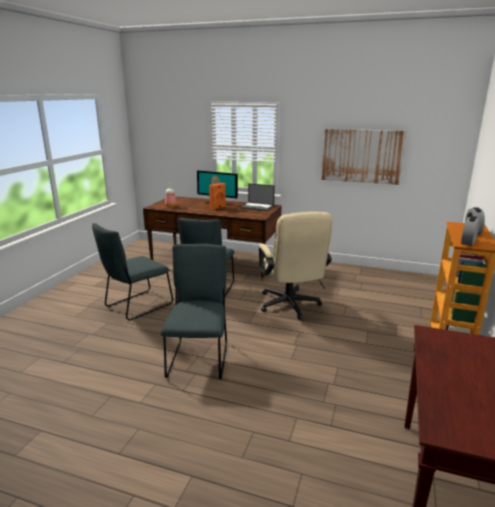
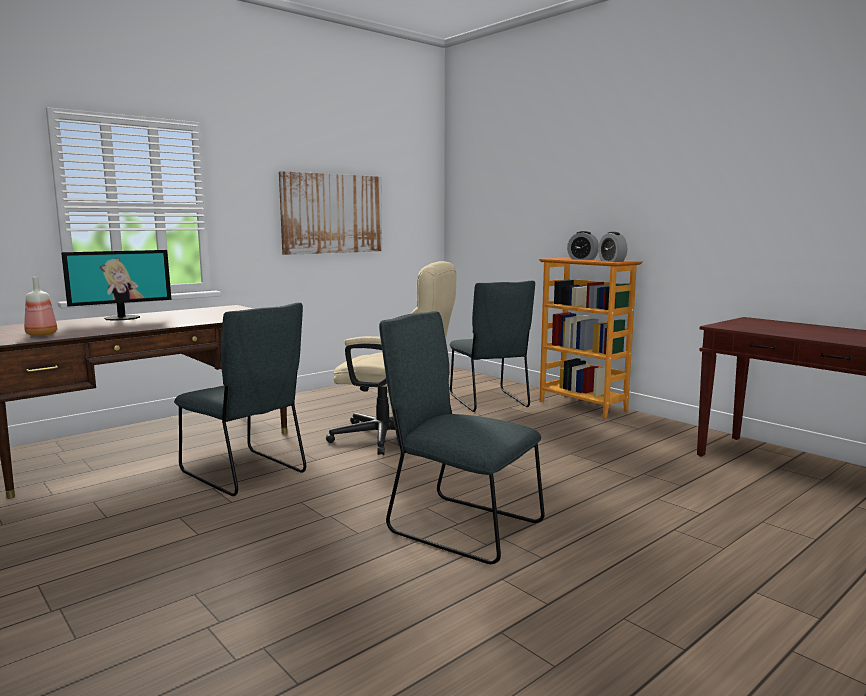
camera: 60 degrees left, 10 degrees down
grey chair [92,223,173,320] -> grey chair moved to [450,281,535,412]
orange speaker [209,183,226,210] -> none
laptop [240,183,275,211] -> none

